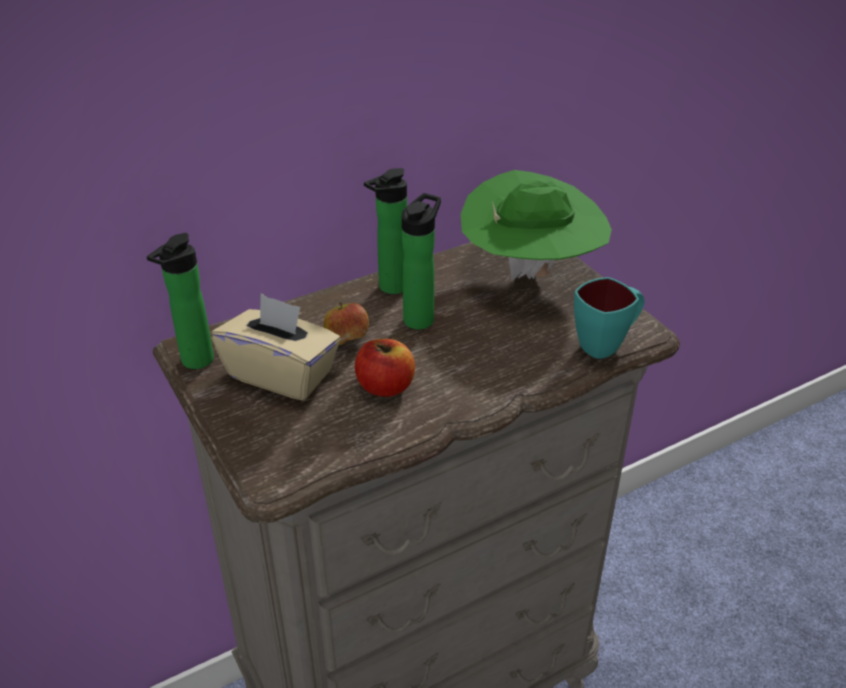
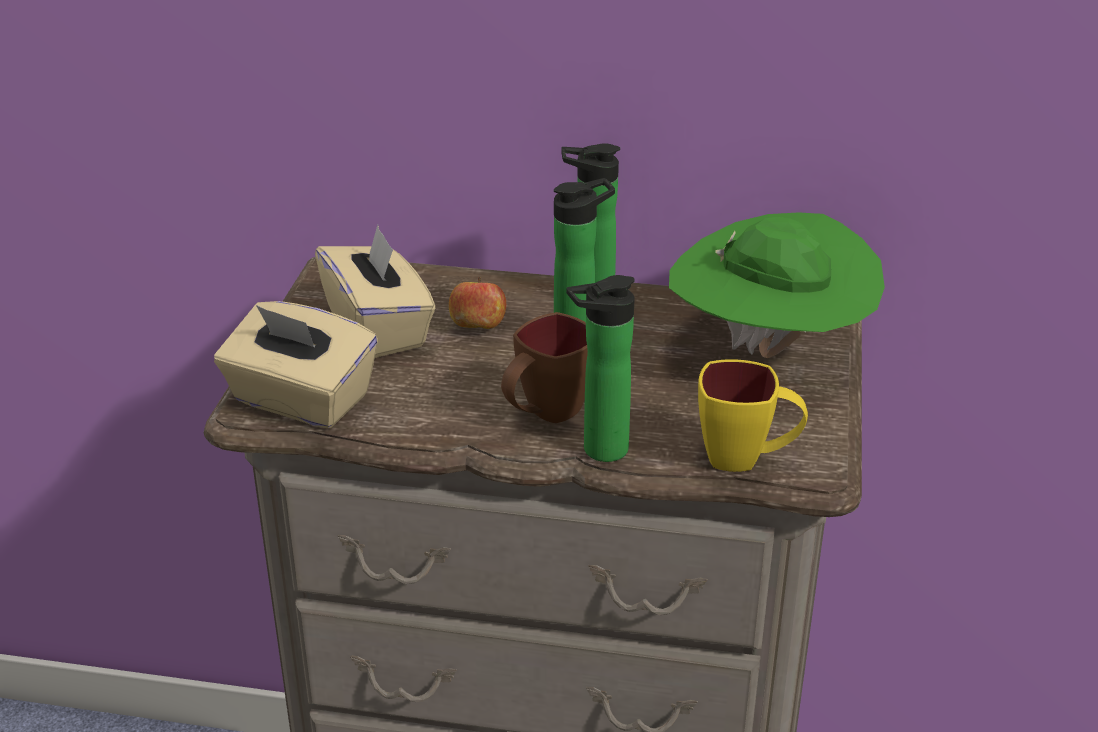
camera: 40 degrees right, 5 degrees down
bottle [147,233,214,369] -> bottle moved to [566,275,635,462]
apple [355,339,415,397] -> none
turquoise mug [574,277,645,359] -> yellow mug [698,359,808,472]
none -> beige tissue box [214,301,378,428]
none -> brown mug [501,312,588,423]

